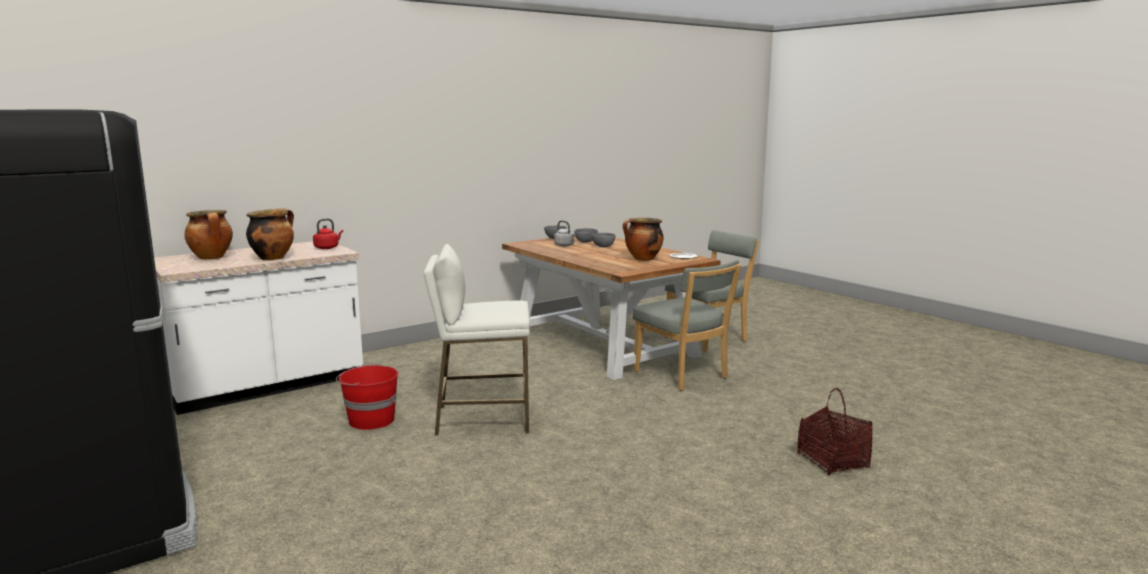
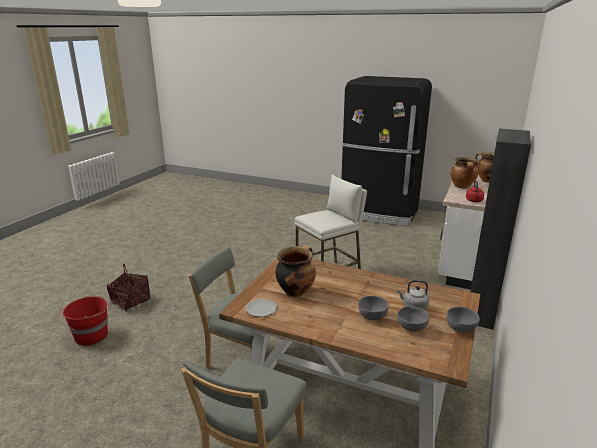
camera: 150 degrees right, 10 degrees up
red bucket [336,364,398,430] -> red bucket moved to [63,296,109,346]
none -> black cabinet [470,128,531,329]

